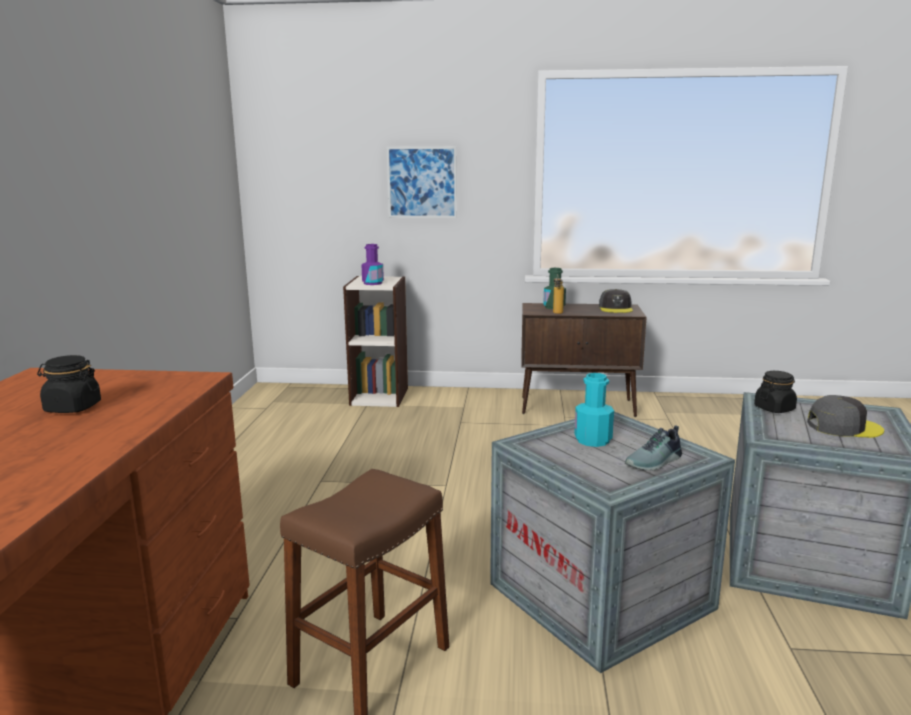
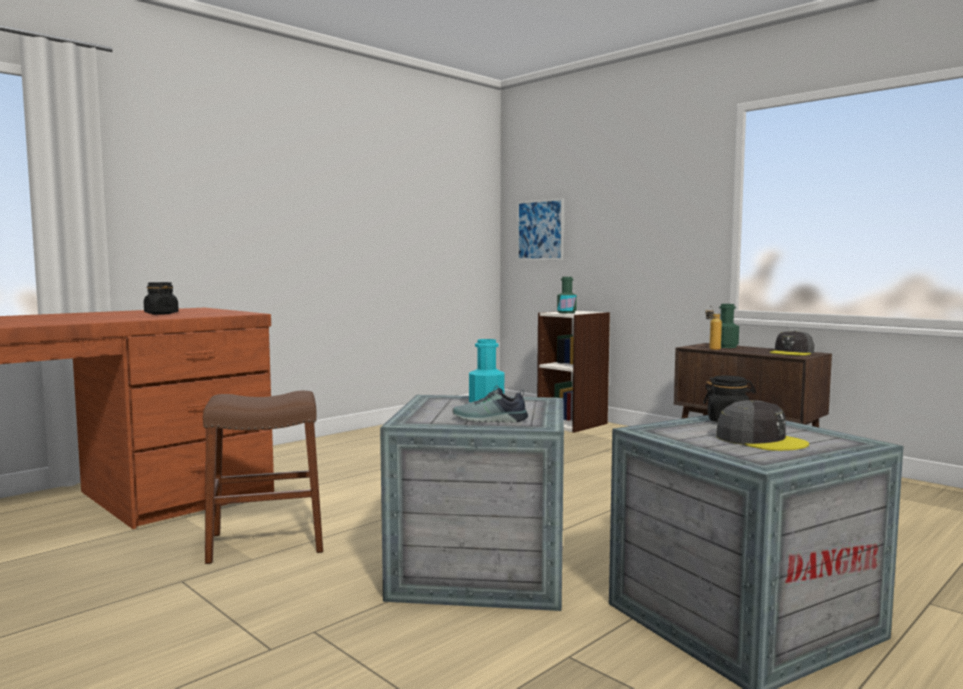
camera: 40 degrees right, 10 degrees down
purple bottle [361,244,384,285] -> green bottle [557,277,577,314]
picture [387,146,457,218] -> picture moved to [517,198,564,260]

